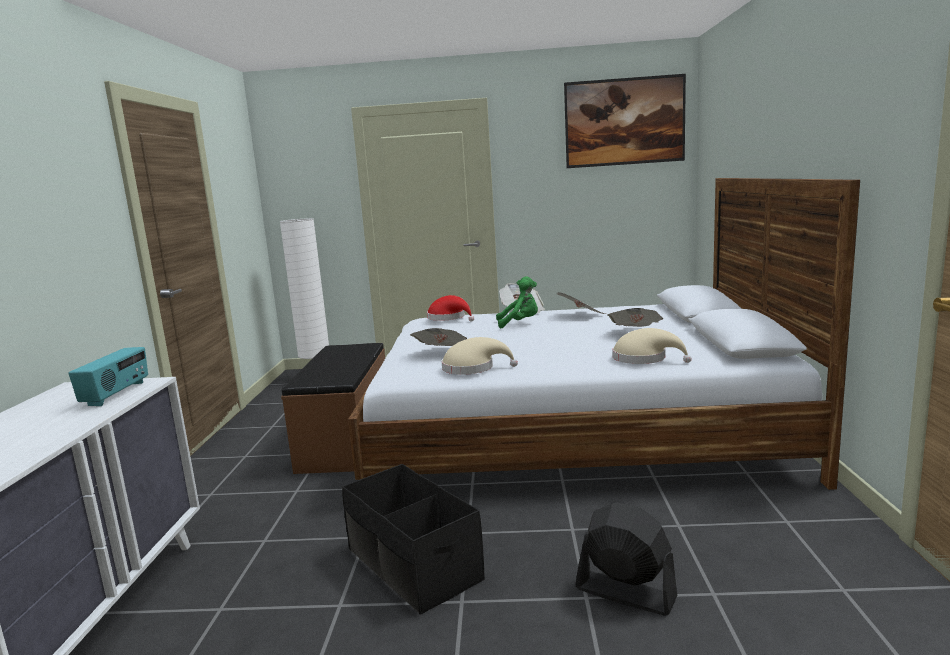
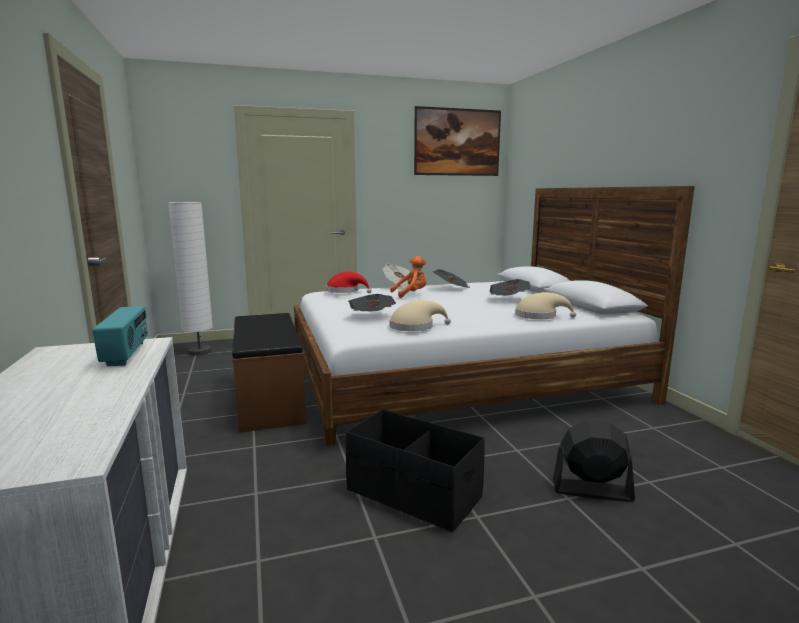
camera: 20 degrees left, 0 degrees up
green plush toy [496,276,538,329] -> orange plush toy [390,256,427,298]

